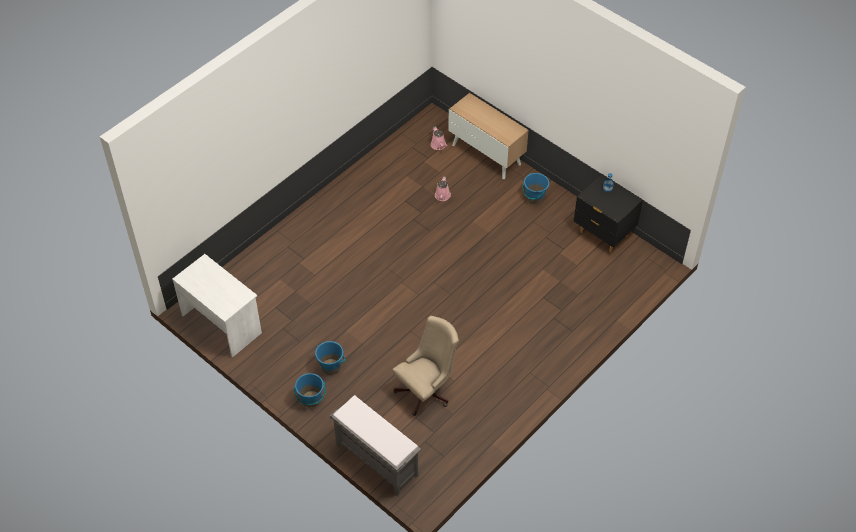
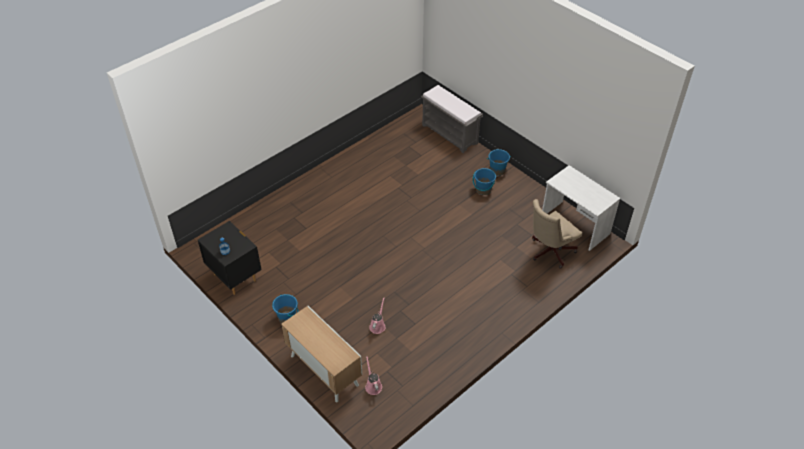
camera: 175 degrees left, 5 degrees down
beige office chair [392,316,459,416] -> beige office chair moved to [532,199,582,269]

